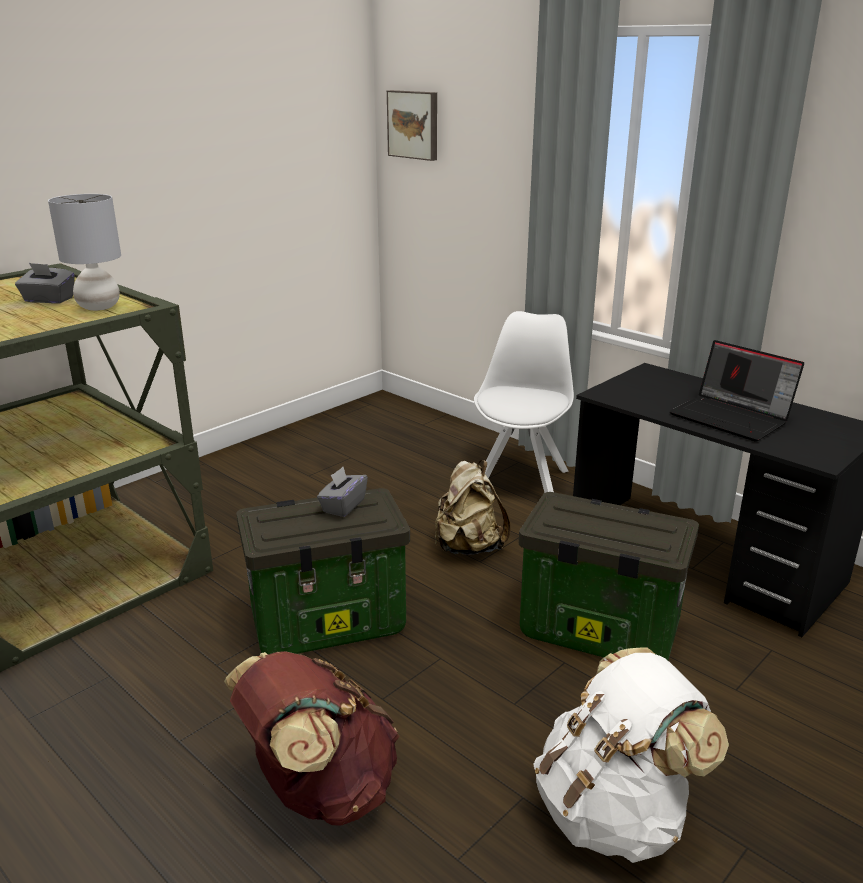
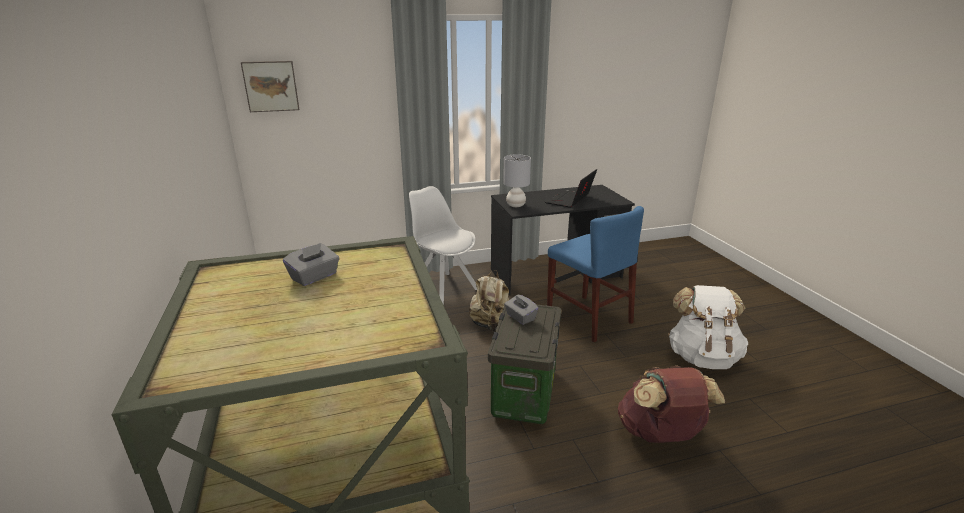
camera: 60 degrees left, 0 degrees up
grey table lamp [48,194,121,311] -> grey table lamp moved to [503,154,531,207]
storage box [519,492,699,660] -> blue chair [547,206,644,342]
laptop [669,340,804,442] -> laptop turned 135 degrees clockwise [545,169,597,208]

